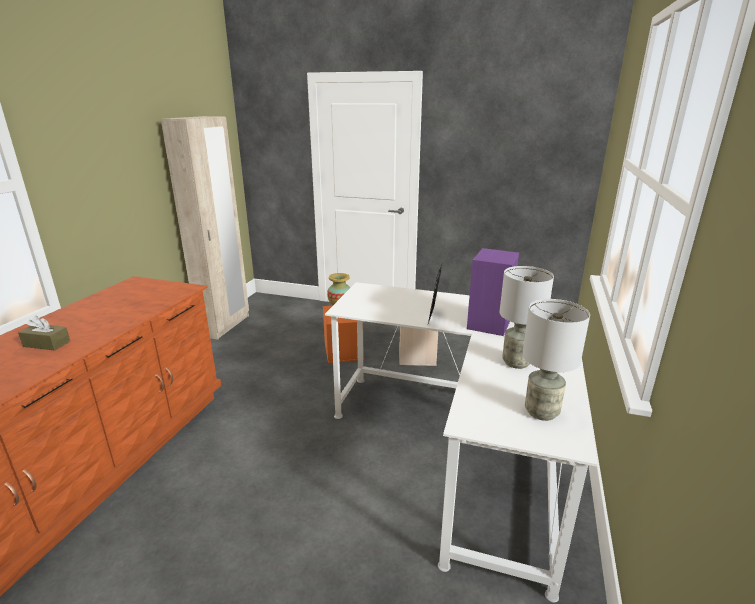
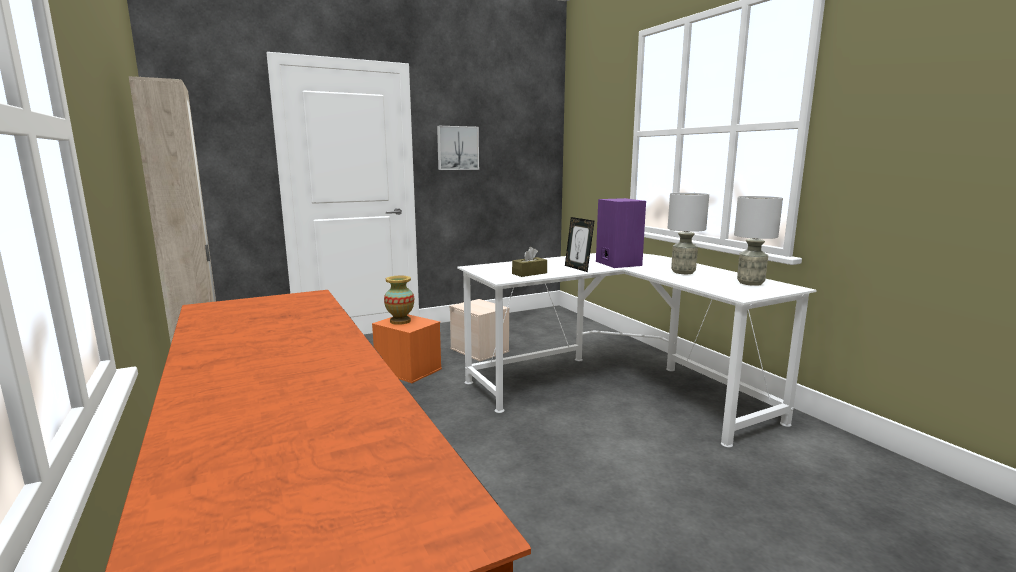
camera: 45 degrees left, 10 degrees down
brown tissue box [18,316,70,351] -> brown tissue box moved to [512,247,547,277]
none -> picture [437,126,479,170]

